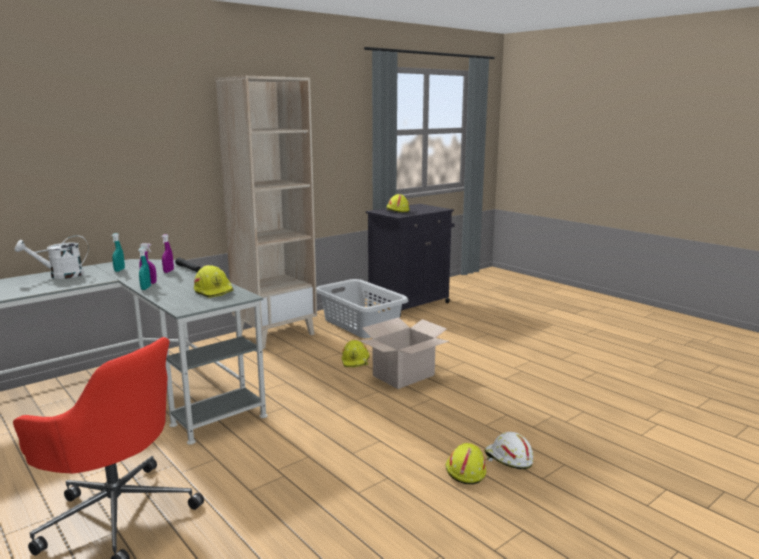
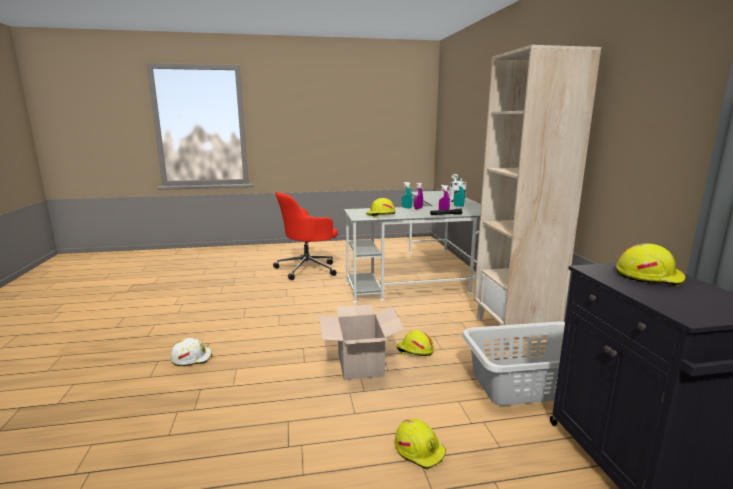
camera: 120 degrees right, 0 degrees up
yellow hard hat [446,443,486,485] -> yellow hard hat moved to [395,419,446,469]

